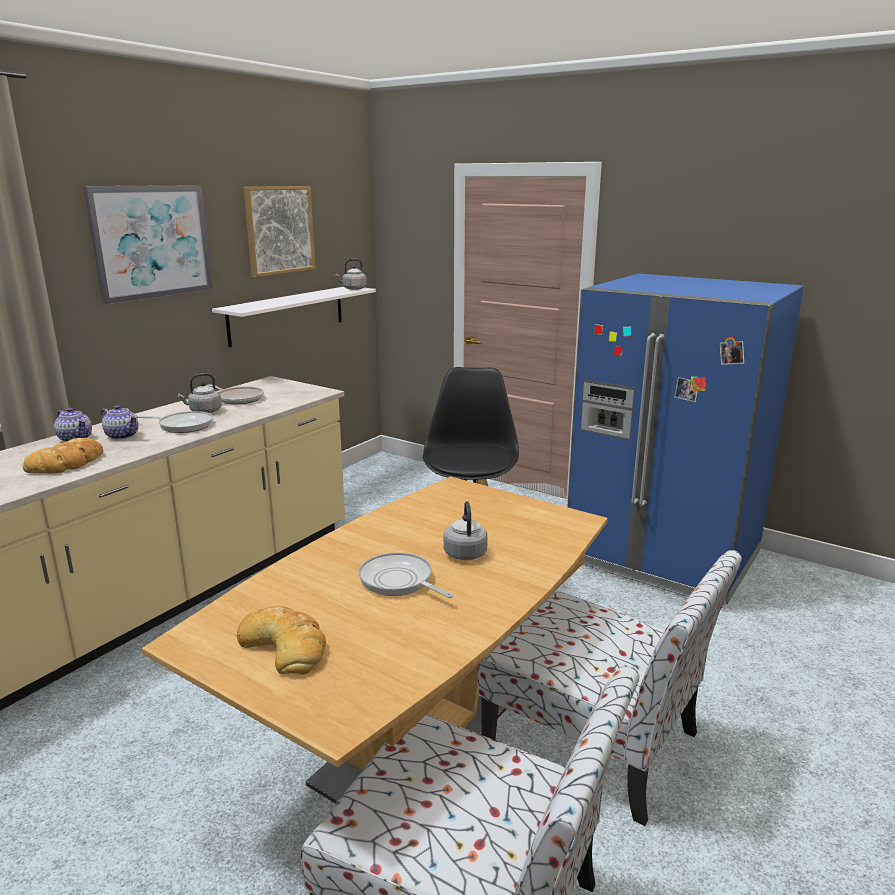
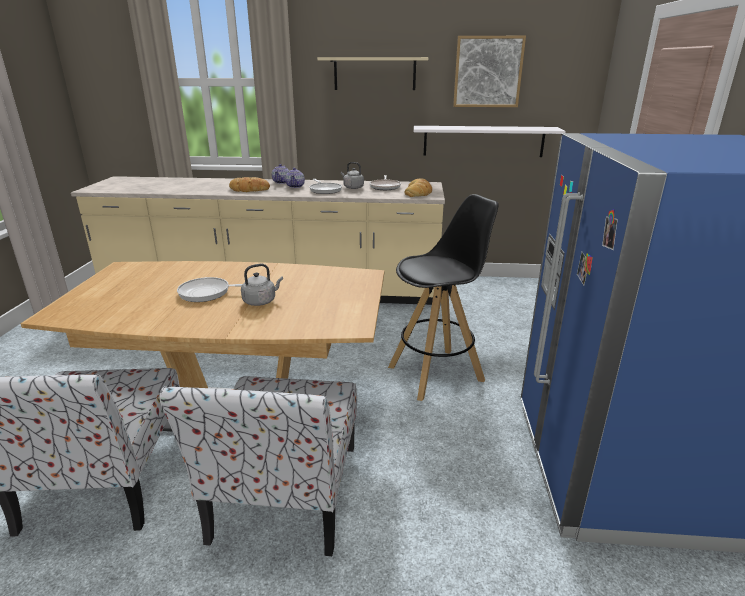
camera: 60 degrees right, 5 degrees up
picture [83,185,213,305] -> beige shelf [317,57,428,90]
bread [237,606,326,675] -> bread moved to [405,178,432,197]
grey kettle [335,259,367,290] -> none
frying pan [358,552,453,598] -> frying pan turned 105 degrees counterclockwise [177,277,242,302]

